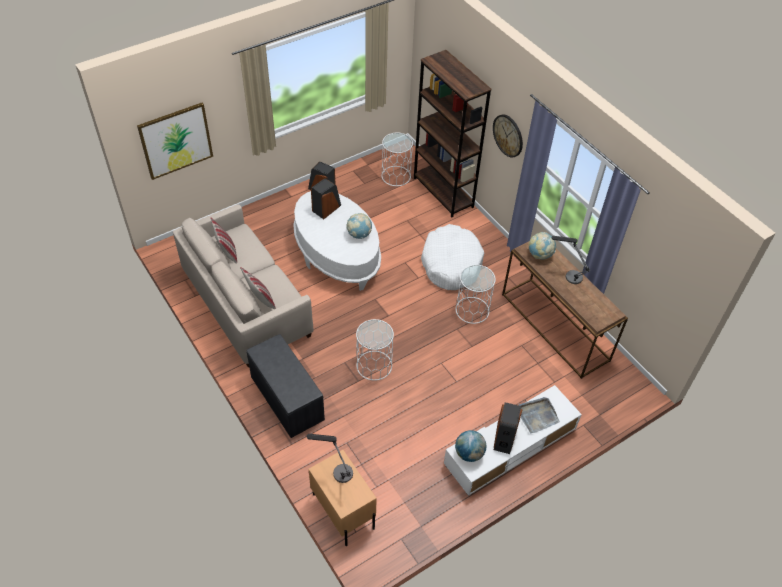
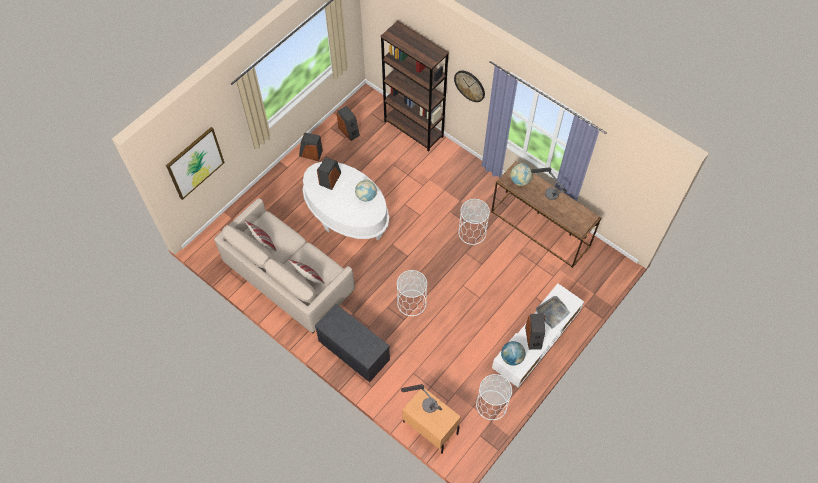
camera: 15 degrees left, 10 degrees up
white side table [381,133,413,186] -> white side table moved to [476,374,512,420]
white dog bed [421,224,484,290] -> none
none -> speaker [337,106,360,141]

